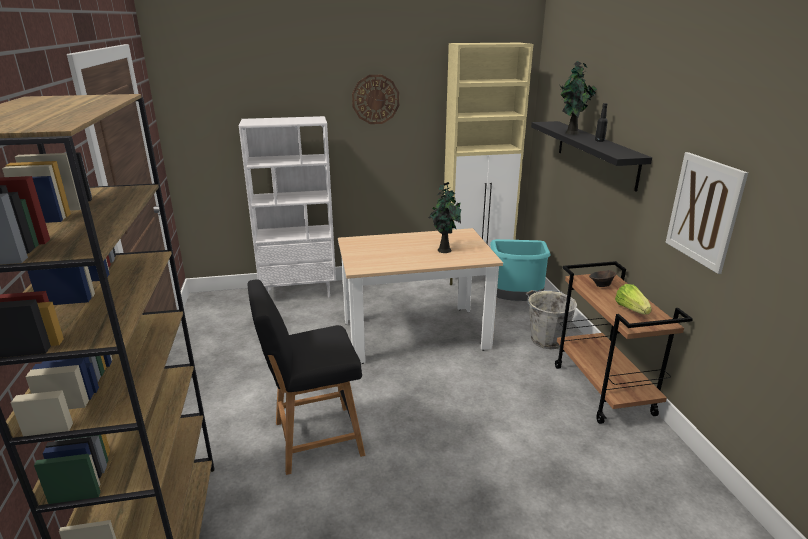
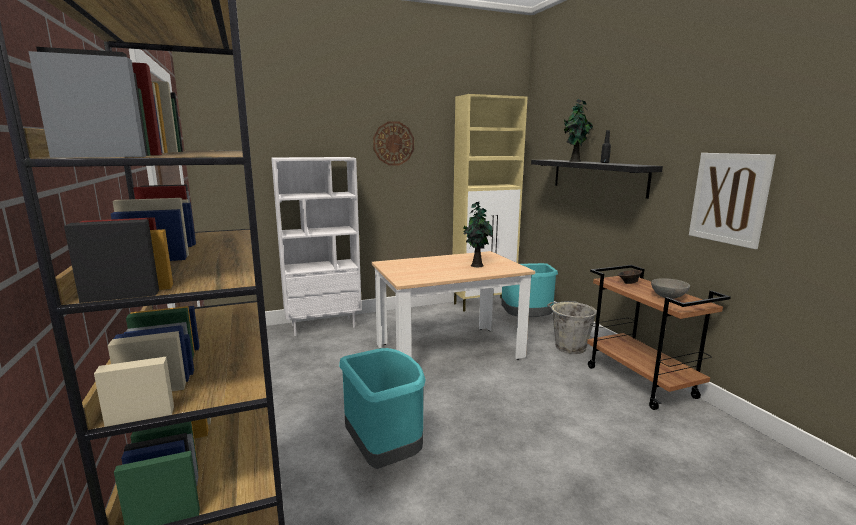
camera: 10 degrees left, 10 degrees down
black stool [247,279,365,475] -> turquoise trash can [339,348,426,469]
lettuce [615,284,652,314] -> grey bowl [651,278,690,299]

